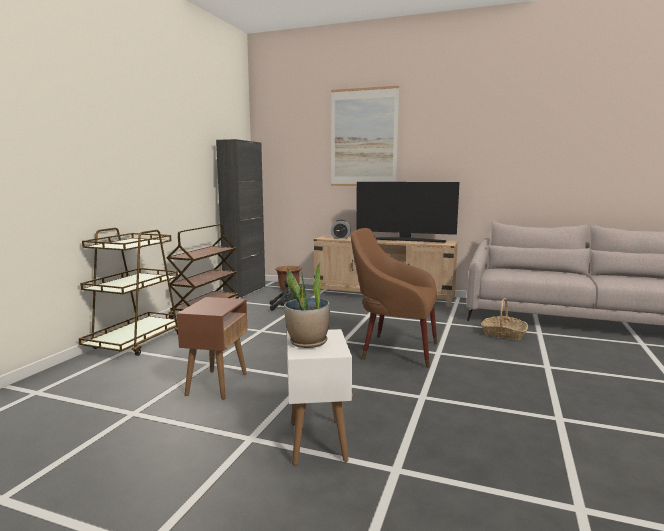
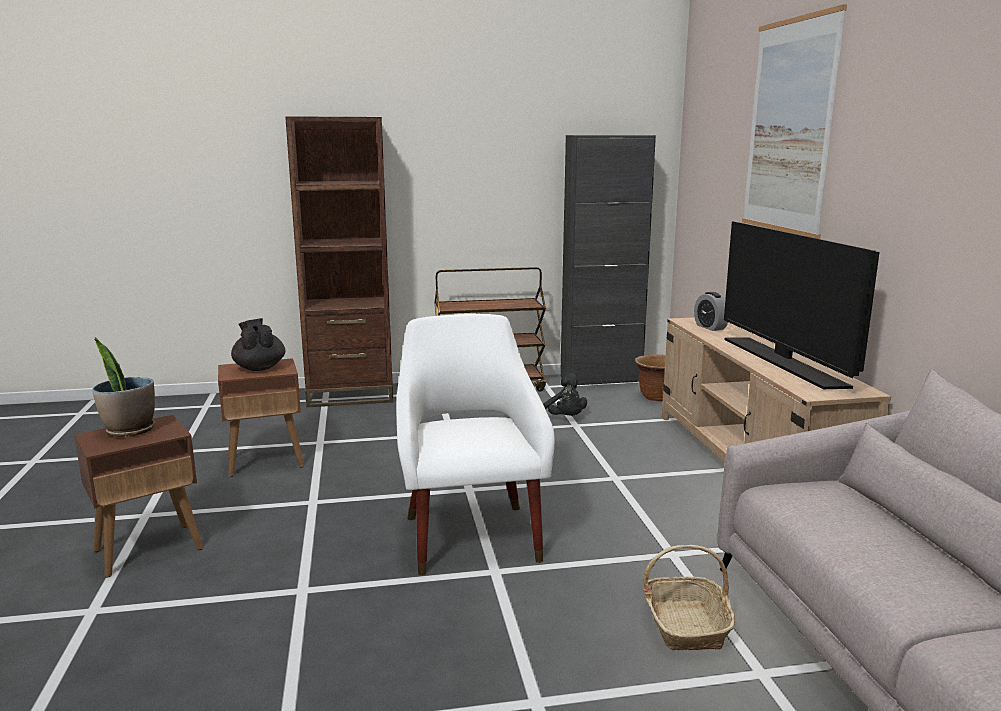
camera: 60 degrees right, 5 degrees up
brown cart [79,228,178,356] -> brown bookcase [285,117,394,407]
white side table [287,329,353,465] -> brown side table [74,415,203,578]
brown armchair [351,228,437,368] -> white armchair [396,314,555,575]
none -> black teapot [231,318,285,371]

